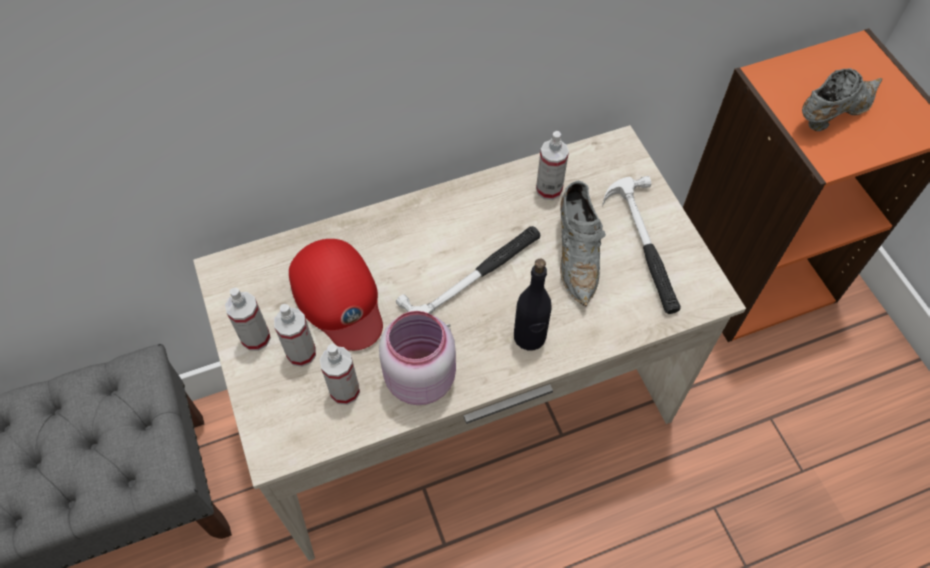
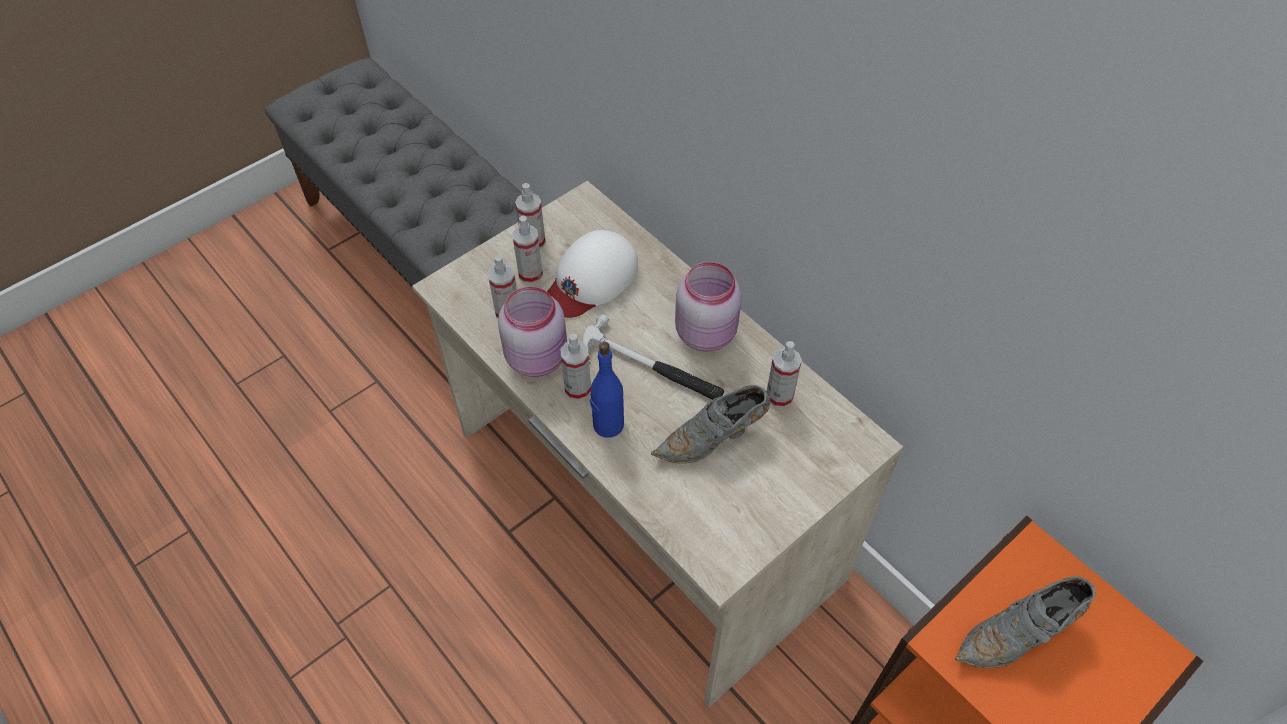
camera: 70 degrees right, 5 degrees down
red cap [289,239,383,351] -> white cap [547,230,638,318]
black bottle [514,259,552,350] -> blue bottle [590,342,624,438]
hammer [602,176,681,314] -> none
grey shoe [802,68,883,131] -> grey shoe turned 120 degrees clockwise [955,576,1096,668]
none -> spray bottle [561,334,591,401]
none -> pink jar [675,262,742,352]

